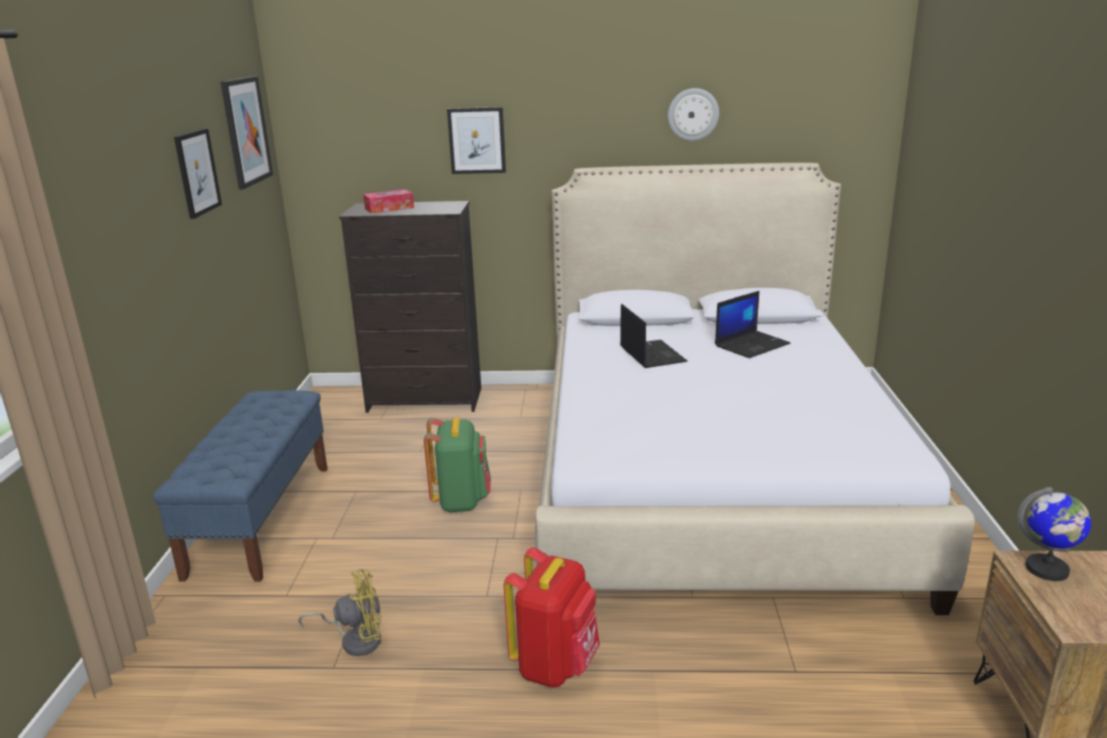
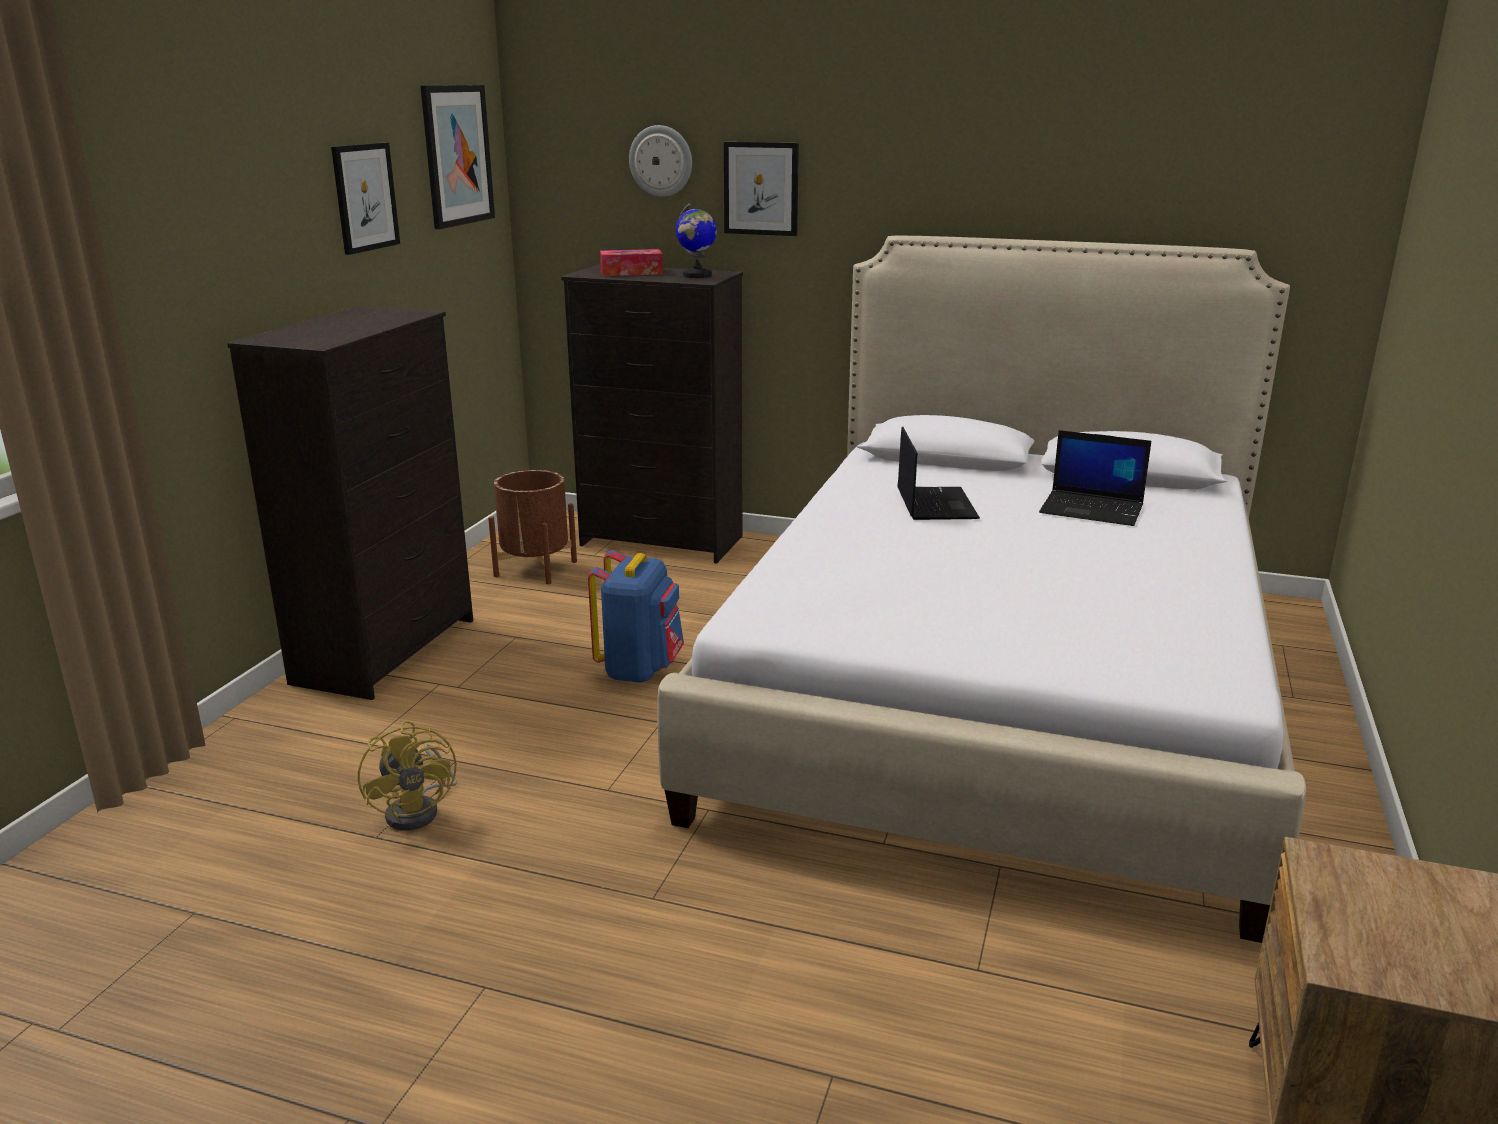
camera: 15 degrees right, 0 degrees up
blue bench [153,390,327,582] -> black dresser [227,306,473,700]
yellow fan [298,569,381,656] -> yellow fan turned 60 degrees clockwise [358,721,457,831]
green backpack [424,417,491,512] -> blue backpack [588,550,684,683]
red backpack [504,547,600,688] -> none
wall clock [668,88,719,141] -> wall clock moved to [629,125,692,197]
laptop [715,291,790,358] -> laptop turned 45 degrees clockwise [1039,430,1151,526]
globe [1018,487,1091,581] -> globe moved to [676,203,717,278]
none -> brown planter [488,470,577,584]

